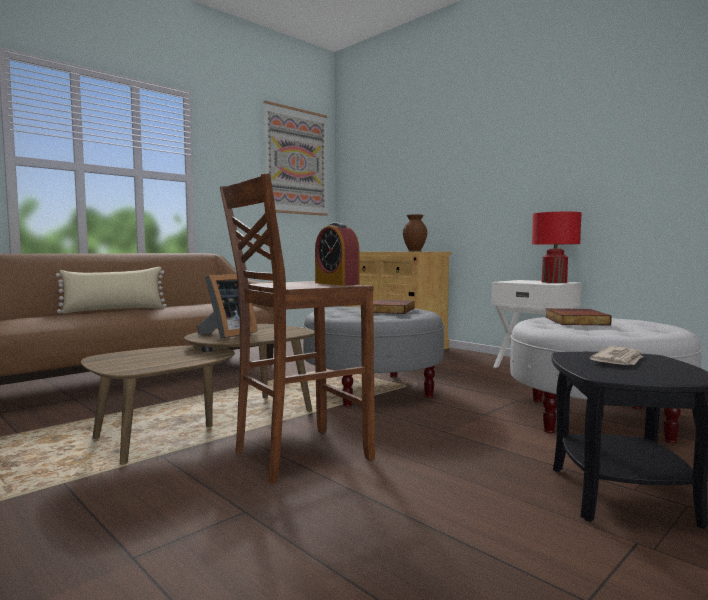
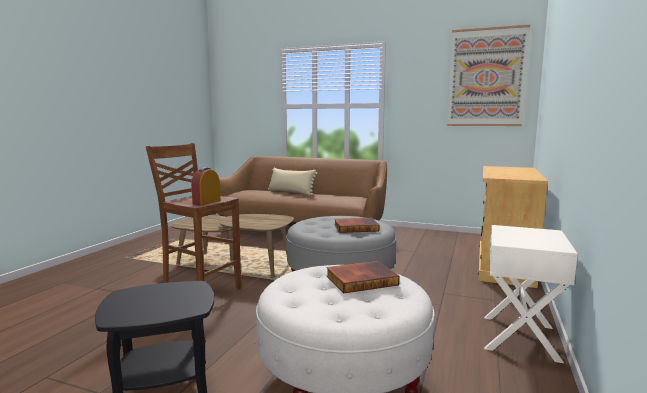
camera: 65 degrees right, 5 degrees up
picture frame [197,274,258,339] -> none
brown vase [403,215,427,252] -> none
red table lamp [532,212,582,283] -> none
newspaper [590,346,643,365] -> none

